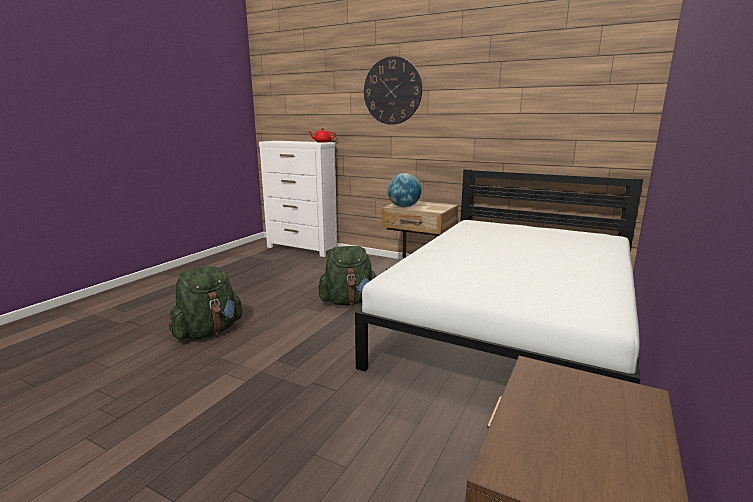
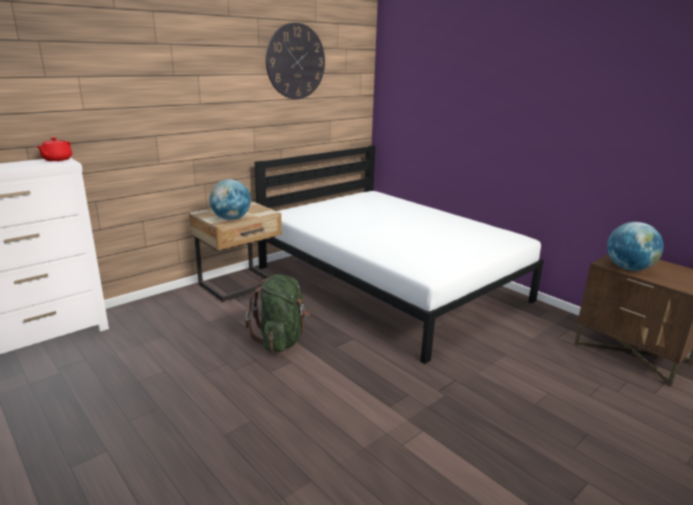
camera: 70 degrees left, 5 degrees up
green backpack [169,266,243,339] -> none
wall clock [364,56,422,125] -> wall clock moved to [266,23,325,99]
none -> globe [607,222,664,271]

